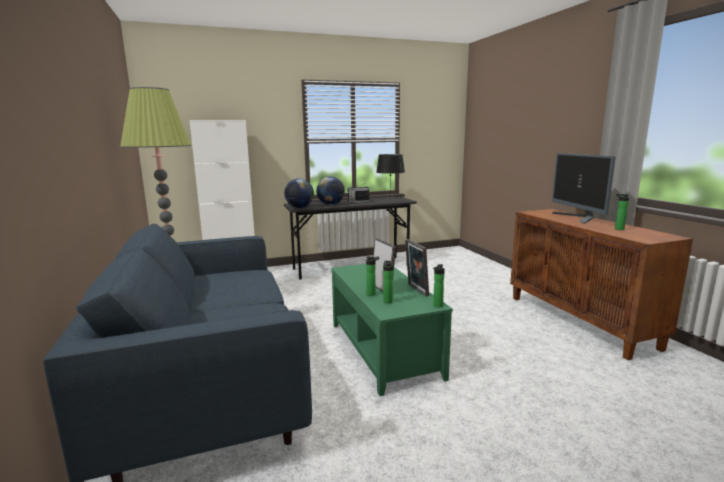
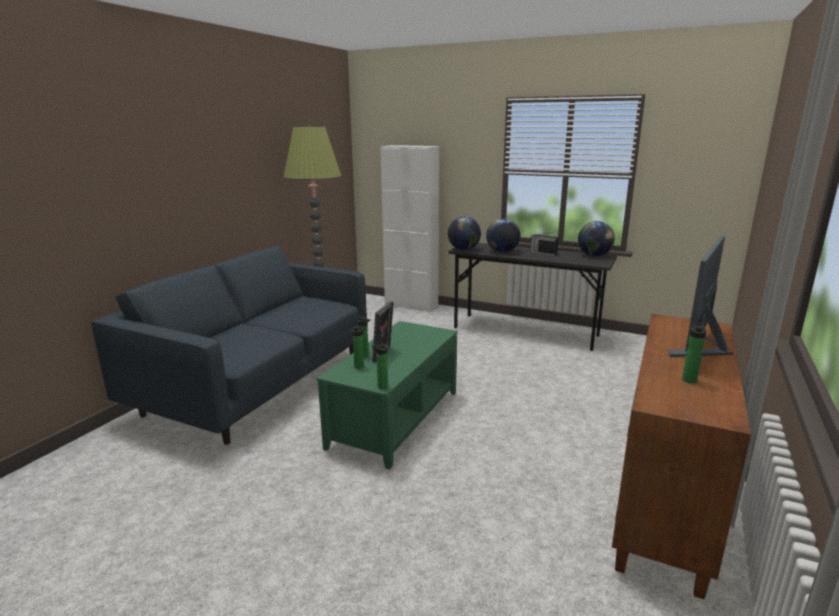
camera: 45 degrees right, 5 degrees up
black table lamp [376,154,405,198] -> globe [578,221,615,257]
picture frame [405,239,429,297] -> none

